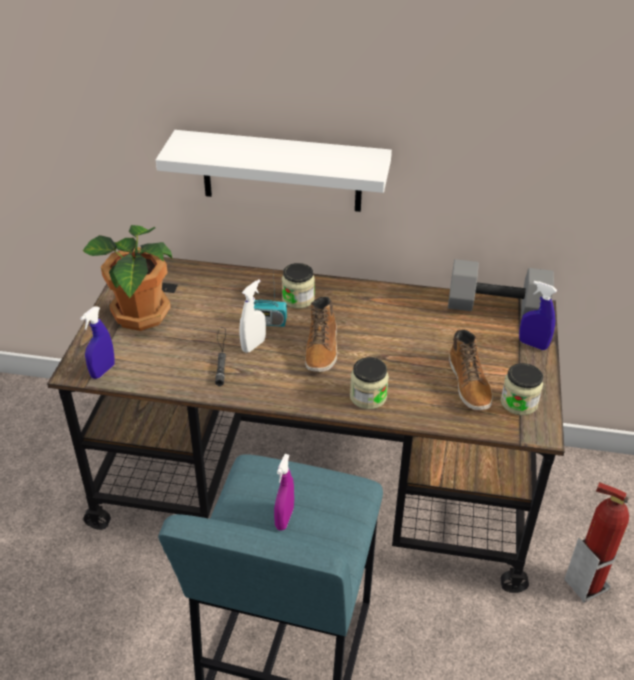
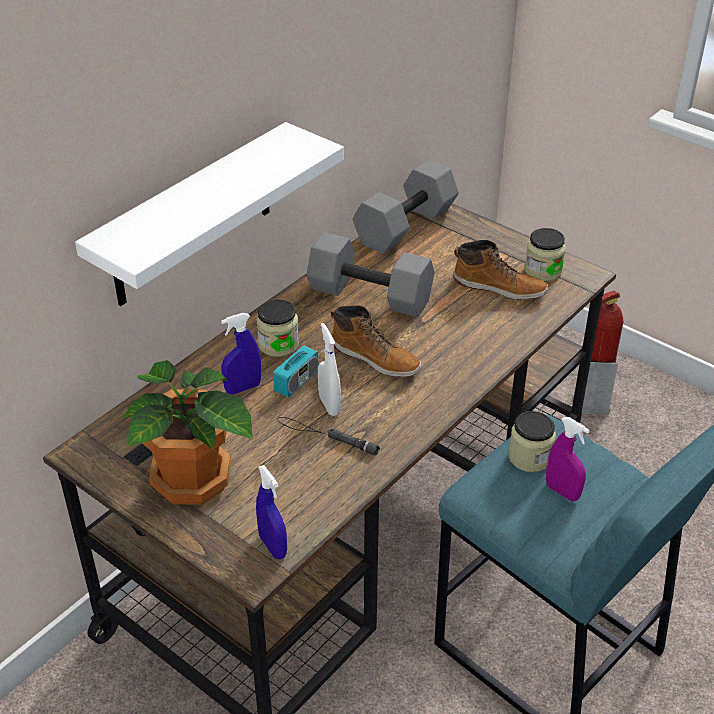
camera: 60 degrees left, 0 degrees up
jar [350,357,389,409] -> jar moved to [509,411,556,472]
blue spray bottle [519,281,557,350] -> blue spray bottle moved to [221,313,261,394]
none -> grey dumbbell [306,232,434,317]

